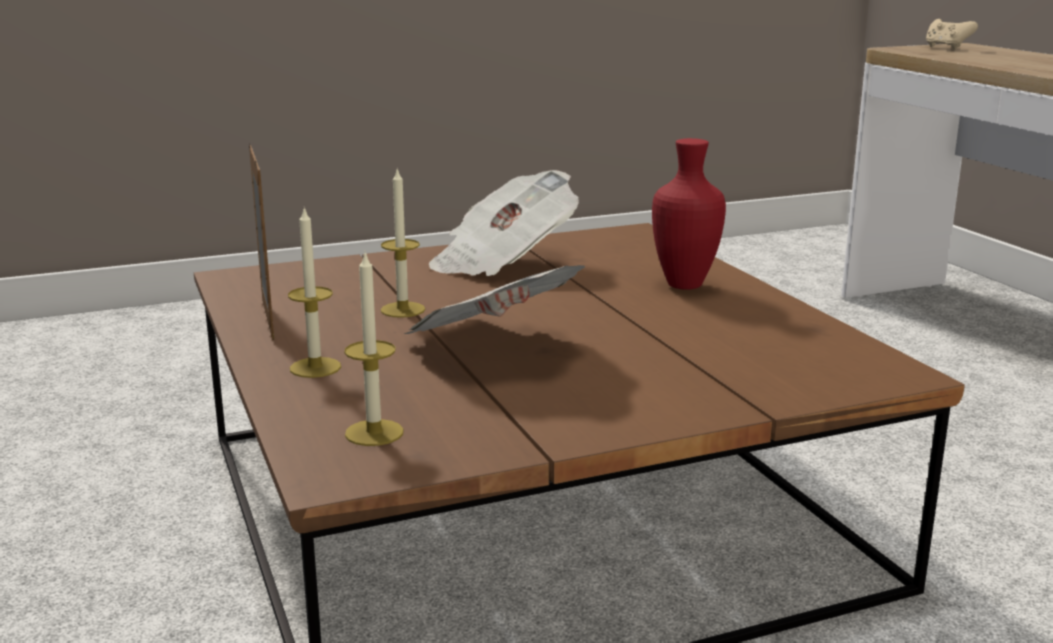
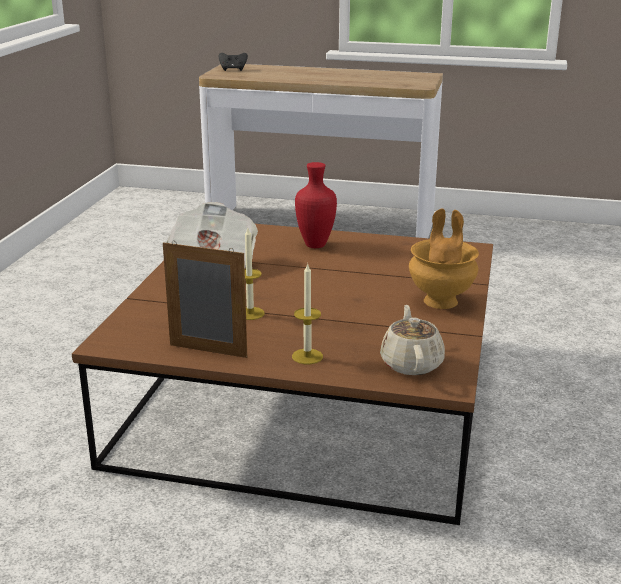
camera: 55 degrees left, 5 degrees up
candle [344,253,404,446] -> beige teapot [380,305,445,375]
newspaper [404,265,585,334] -> none
beige game controller [926,19,978,50] -> black game controller [219,53,248,71]
none -> brown vase [409,208,479,309]

